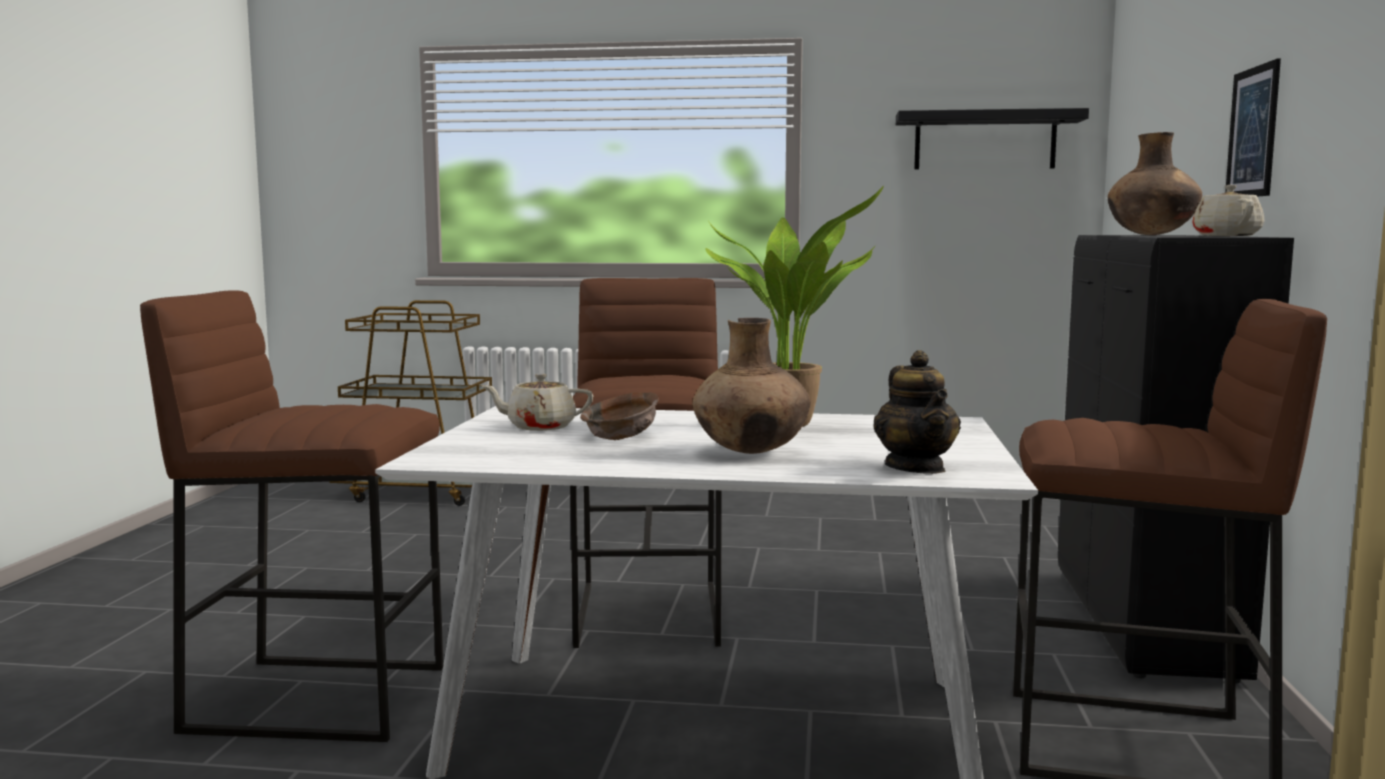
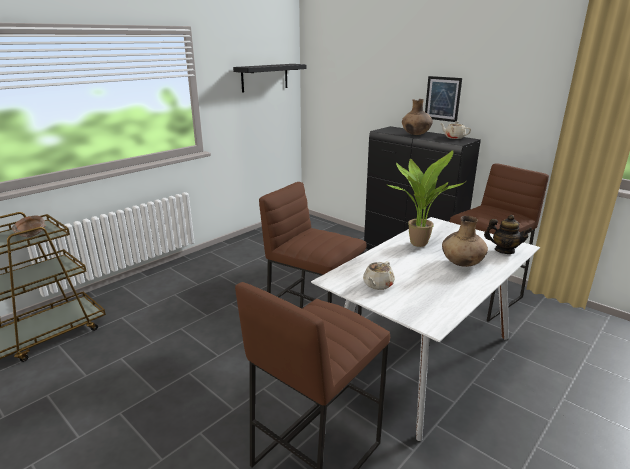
camera: 55 degrees left, 15 degrees up
brown bowl [580,392,659,440] -> brown bowl moved to [12,216,46,237]

